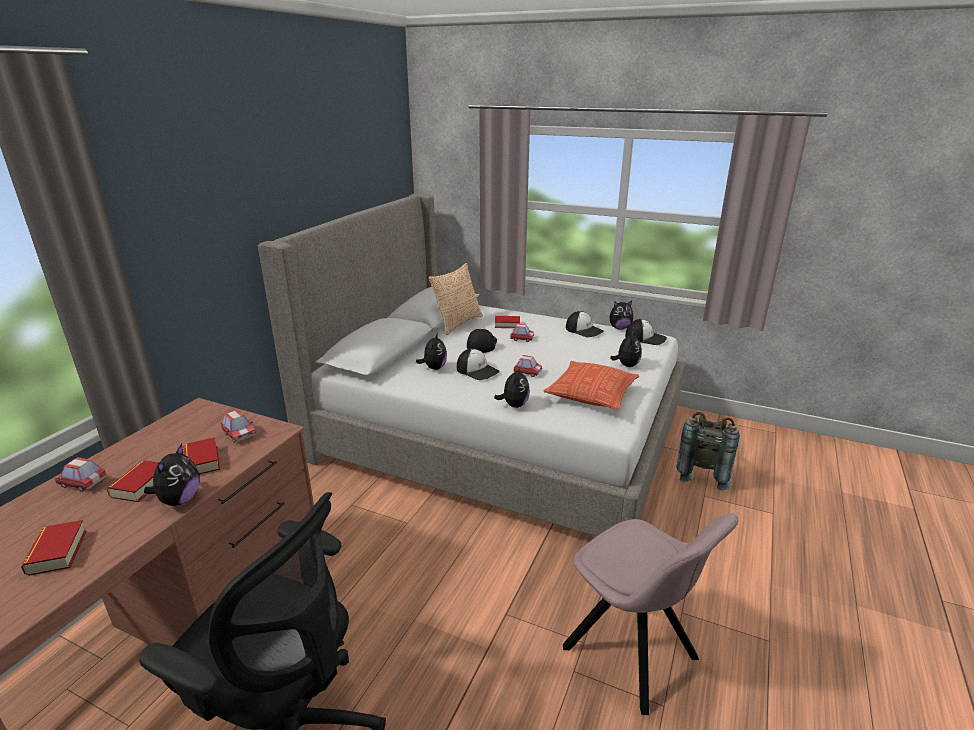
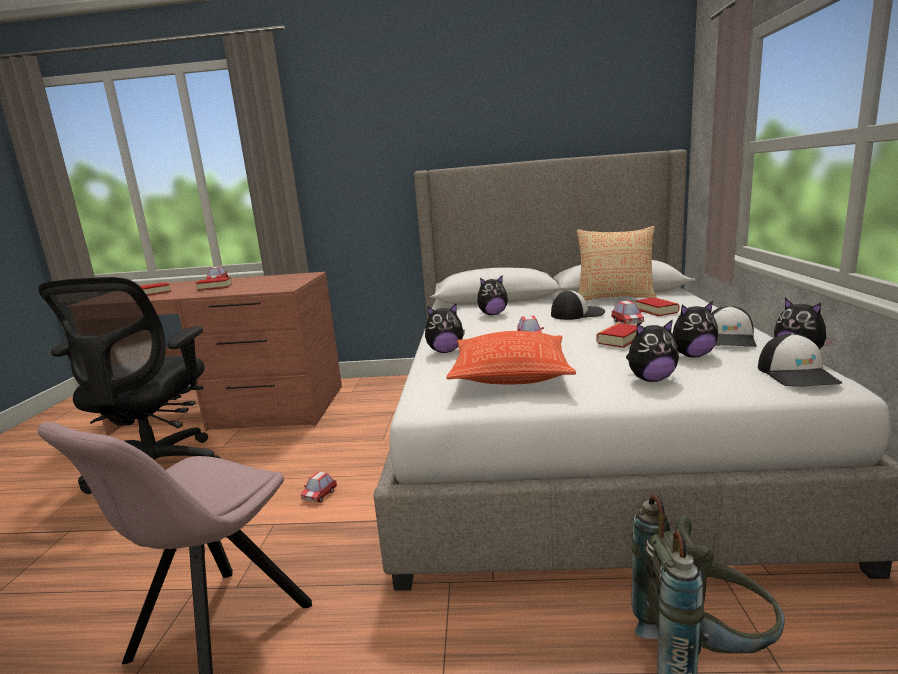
camera: 70 degrees right, 10 degrees down
plush toy [144,444,200,506] -> plush toy moved to [671,301,718,357]
book [183,437,220,474] -> book moved to [596,323,643,348]
toy car [220,410,256,443] -> toy car moved to [301,471,337,503]
cap [457,348,500,380] -> none

